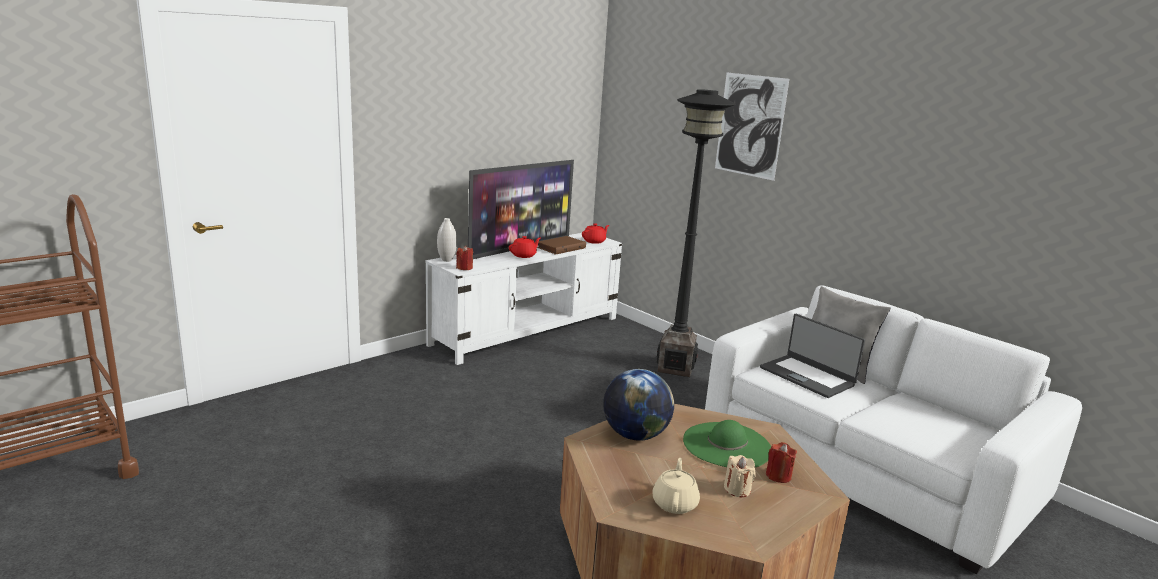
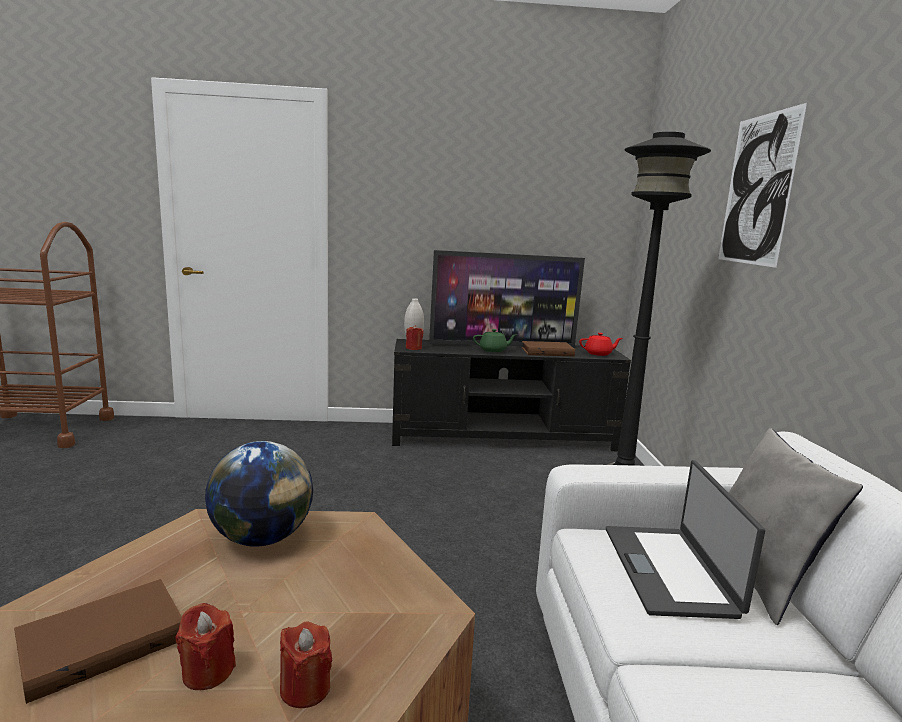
camera: 40 degrees right, 5 degrees down
white tv stand [425,233,622,365] -> black tv stand [392,339,631,451]
red teapot [509,236,541,258] -> green teapot [473,329,517,352]
beige teapot [652,458,700,514] -> brown book [14,579,182,704]
green hat [683,420,771,467] -> none
beige candle [724,455,756,497] -> red candle [176,603,236,690]

